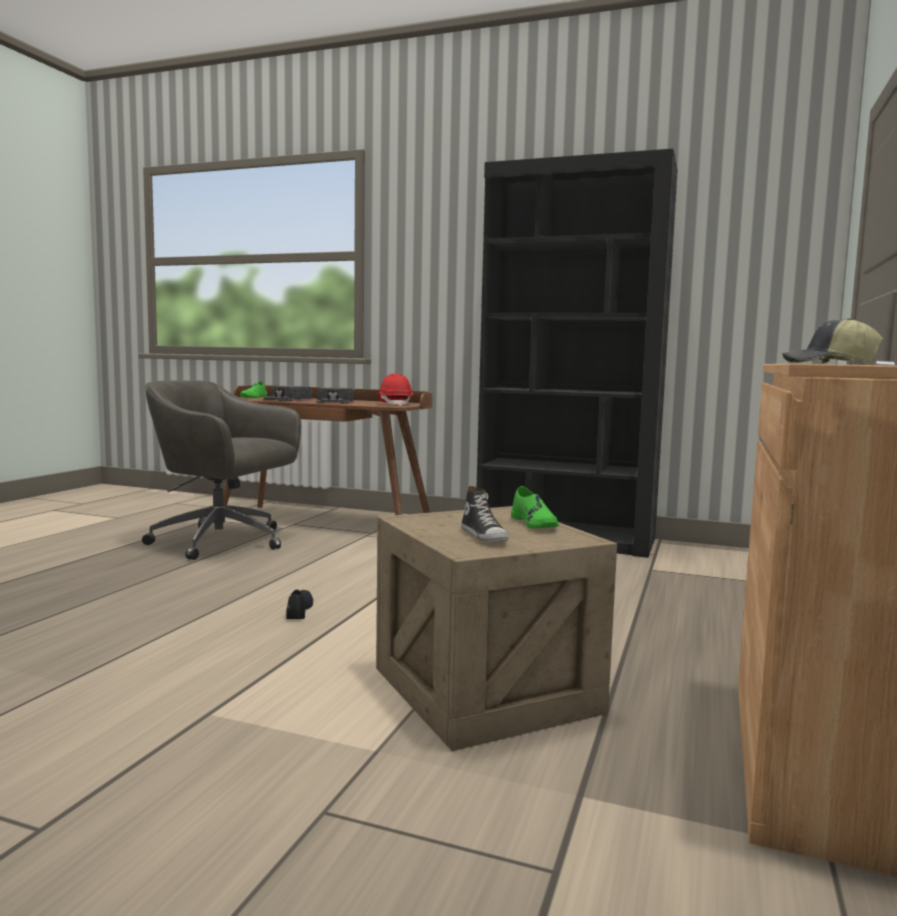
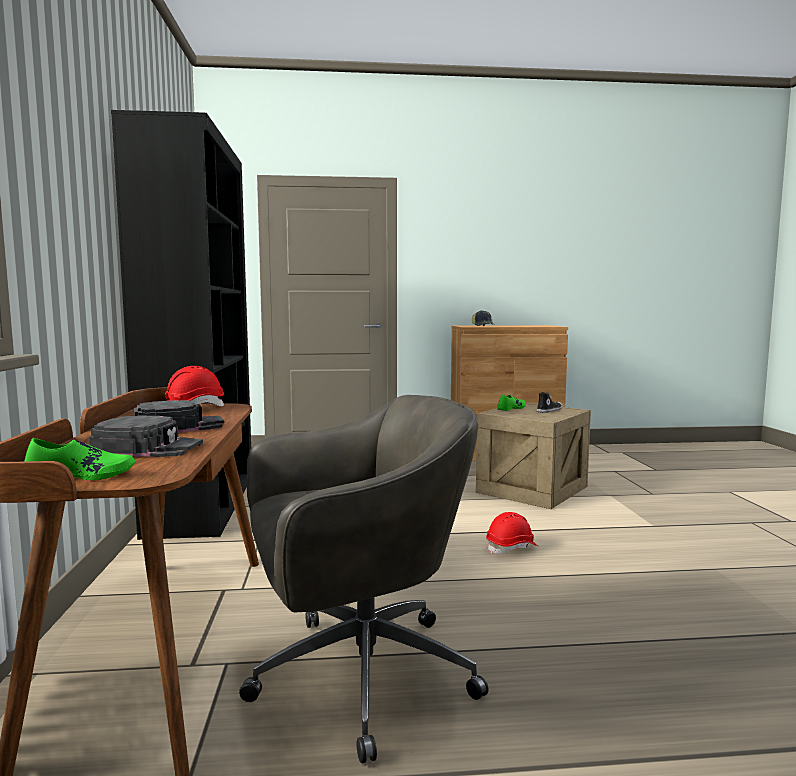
camera: 115 degrees left, 0 degrees up
grey office chair [142,380,301,560] -> grey office chair turned 105 degrees counterclockwise [239,395,489,764]
black shoe [286,590,313,619] -> red hard hat [486,512,538,554]

